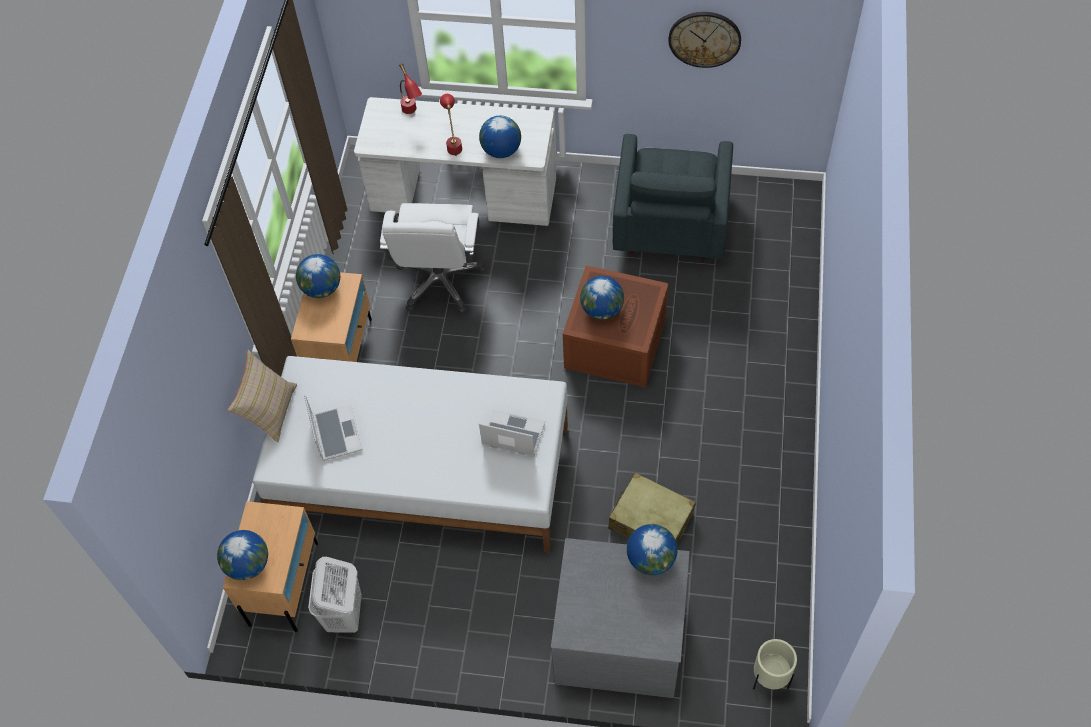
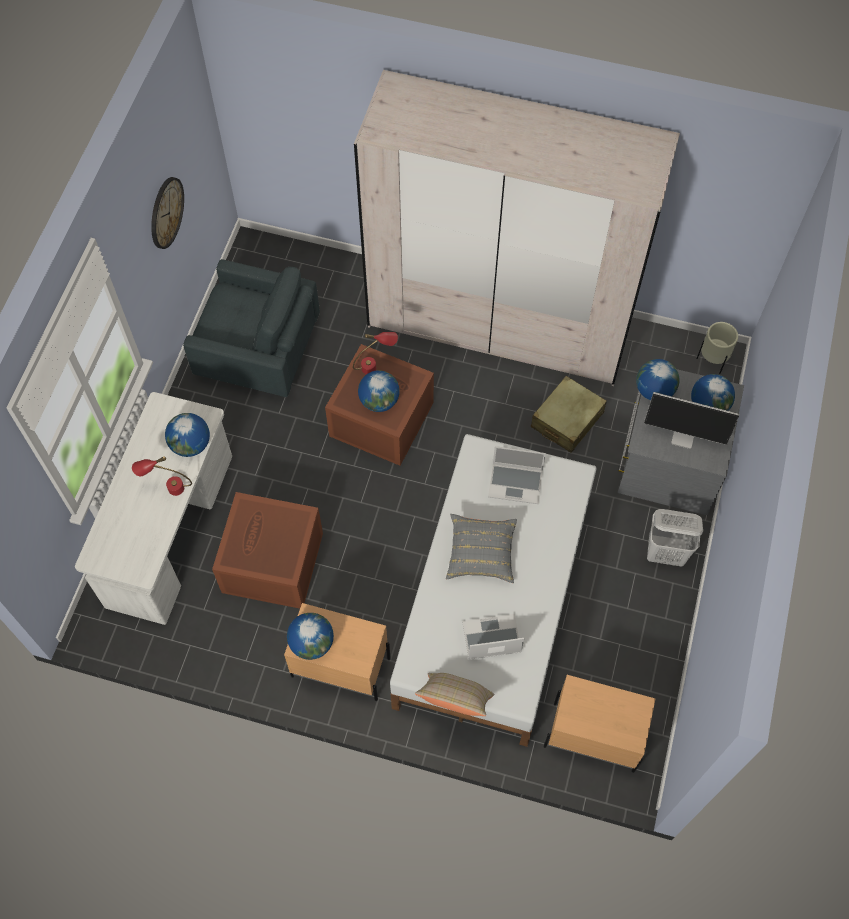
camera: 85 degrees left, 5 degrees up
globe [217,530,268,580] -> globe moved to [691,374,735,411]
white laundry basket [308,557,362,634] -> white laundry basket moved to [647,509,703,567]
white office chair [380,203,487,313] -> brown storage box [212,492,323,609]
red table lamp [399,64,422,114] -> red table lamp moved to [353,332,398,374]
laptop [479,409,545,457] -> laptop turned 105 degrees counterclockwise [488,446,546,504]
none -> beige wardrobe [354,70,680,386]
none -> grey pillow [446,514,517,583]
none -> monitor [644,392,739,449]

